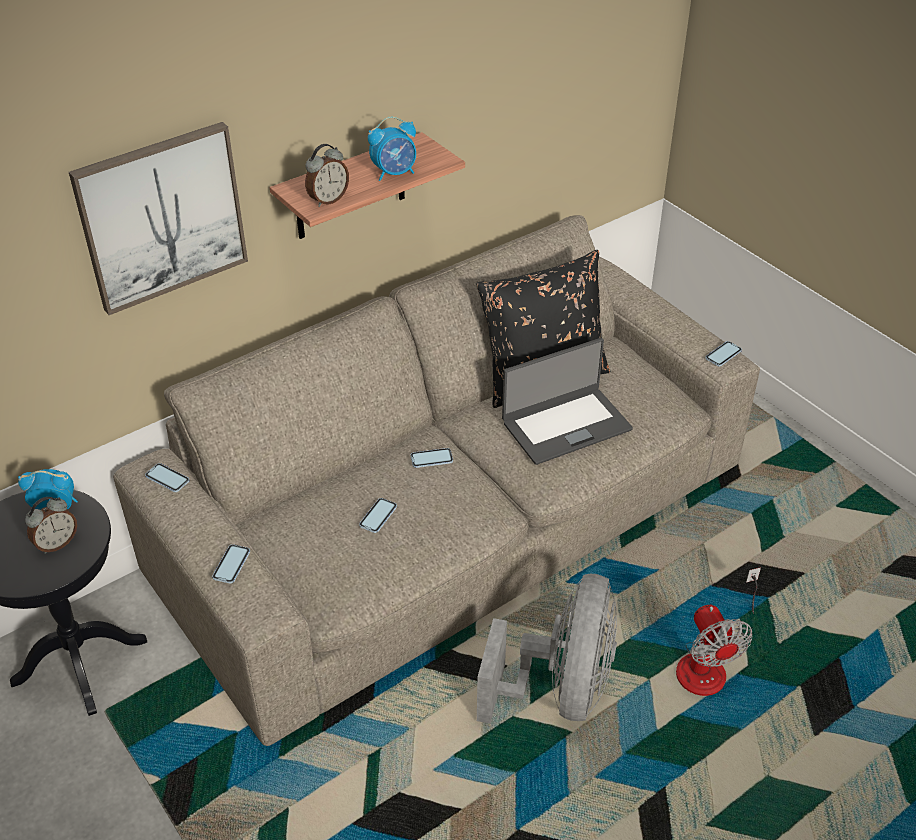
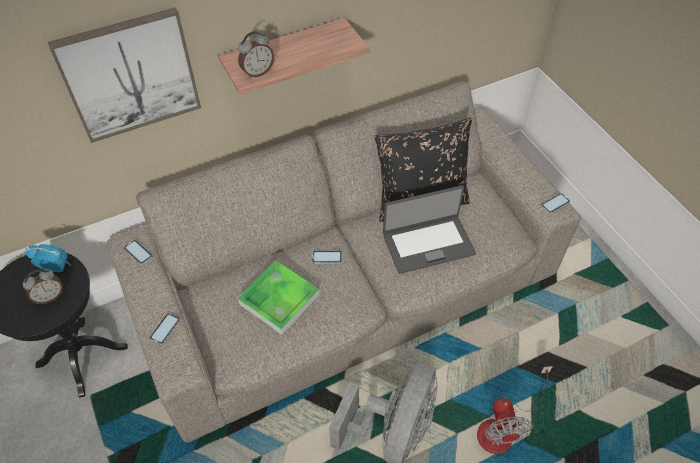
camera: 10 degrees right, 10 degrees up
phone [359,498,397,533] -> tray [237,261,319,335]
alarm clock [368,116,416,181] -> none

